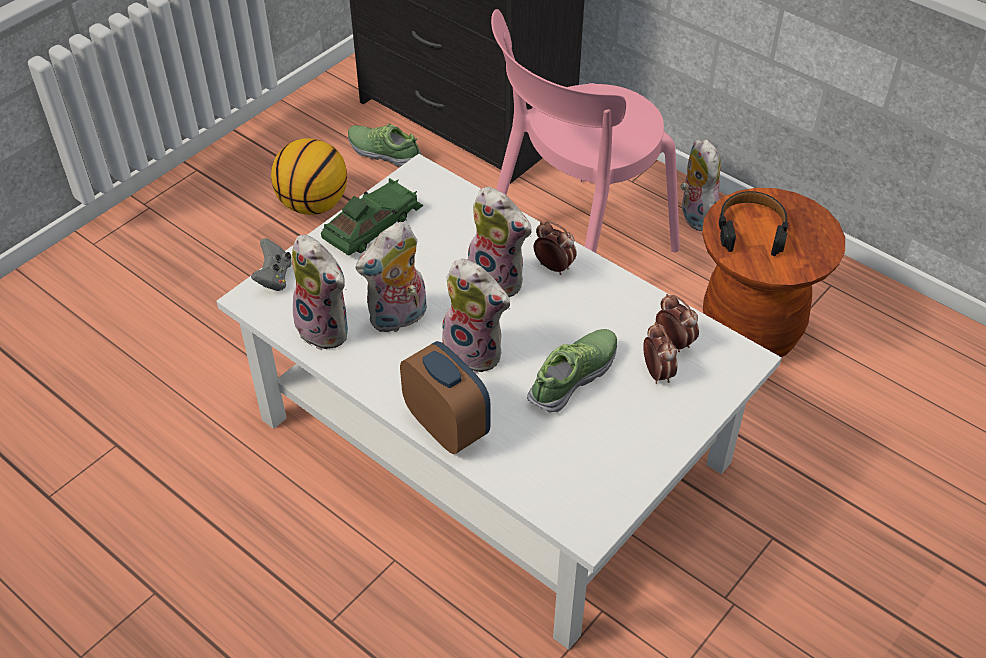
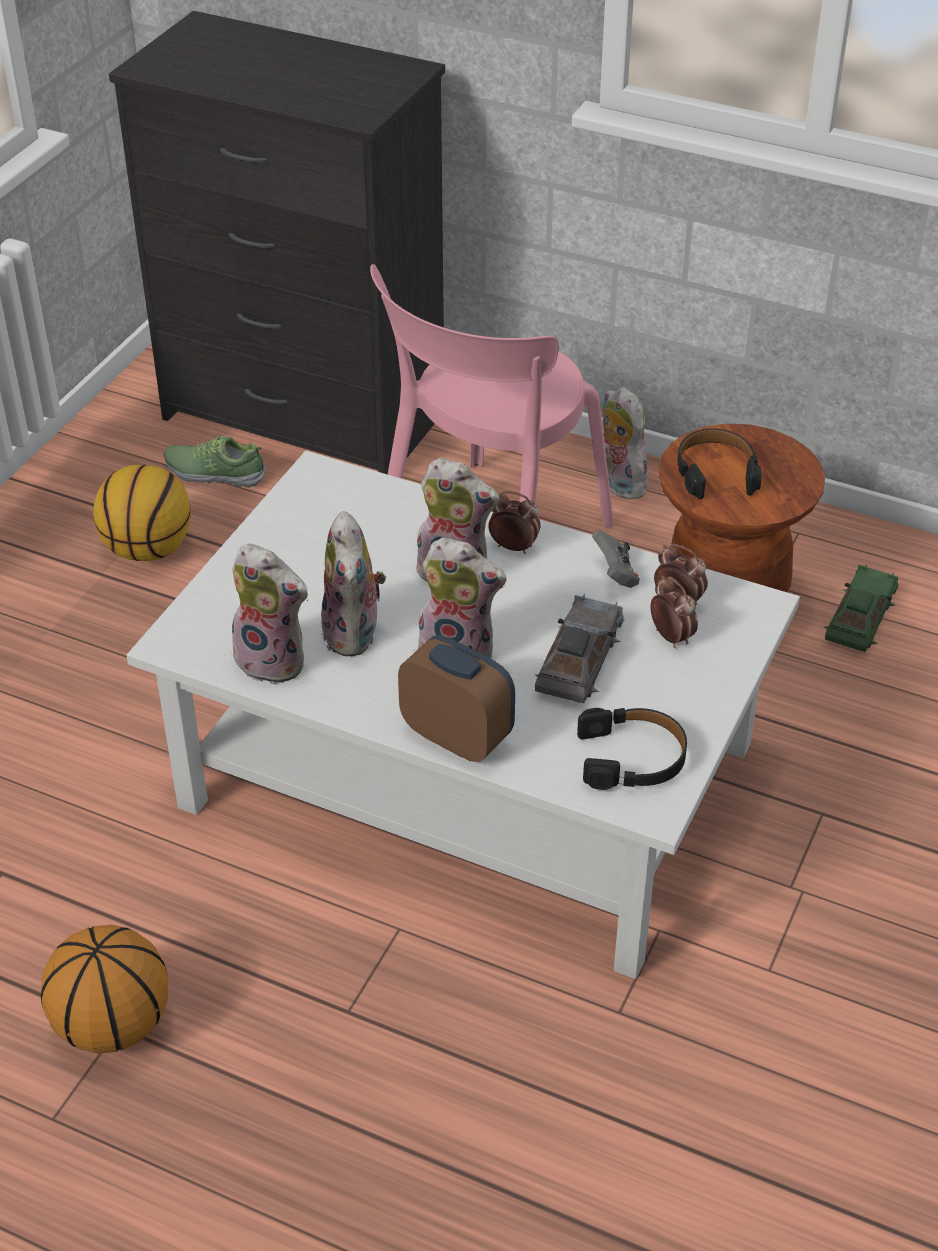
camera: 15 degrees left, 5 degrees down
grey game controller [251,238,291,291] -> grey game controller moved to [592,530,640,588]
green toy car [321,178,424,256] -> green toy car moved to [824,564,899,652]
plush toy [355,222,427,333] -> plush toy turned 45 degrees counterclockwise [321,511,386,657]
shoe [527,329,617,413] -> grey toy car [534,594,624,703]
none -> basketball [41,925,168,1054]
none -> black headphones [577,708,687,790]

